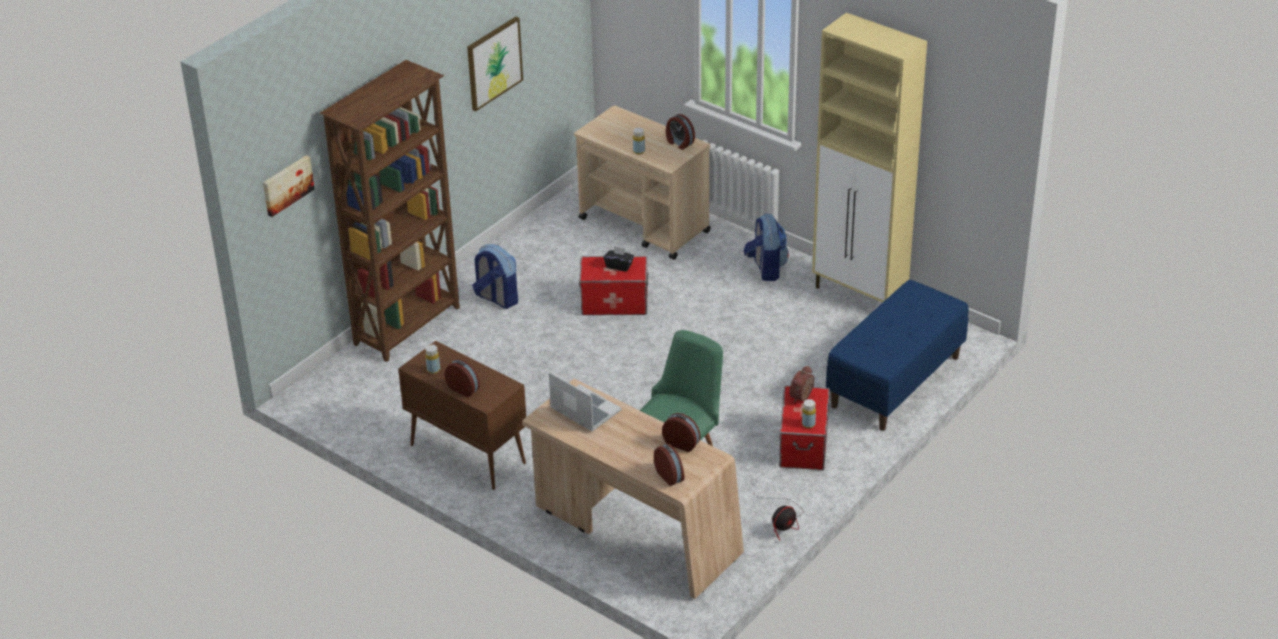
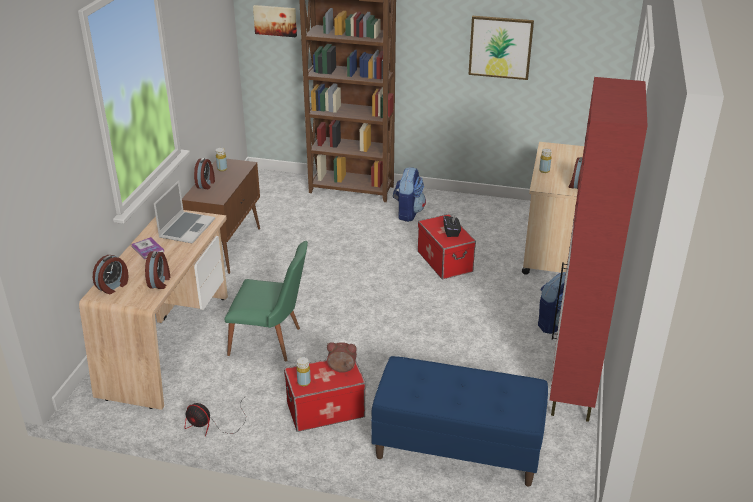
camera: 65 degrees right, 5 degrees down
beige cabinet [812,13,927,303] -> red cabinet [549,77,648,422]
none -> book [131,237,164,259]

